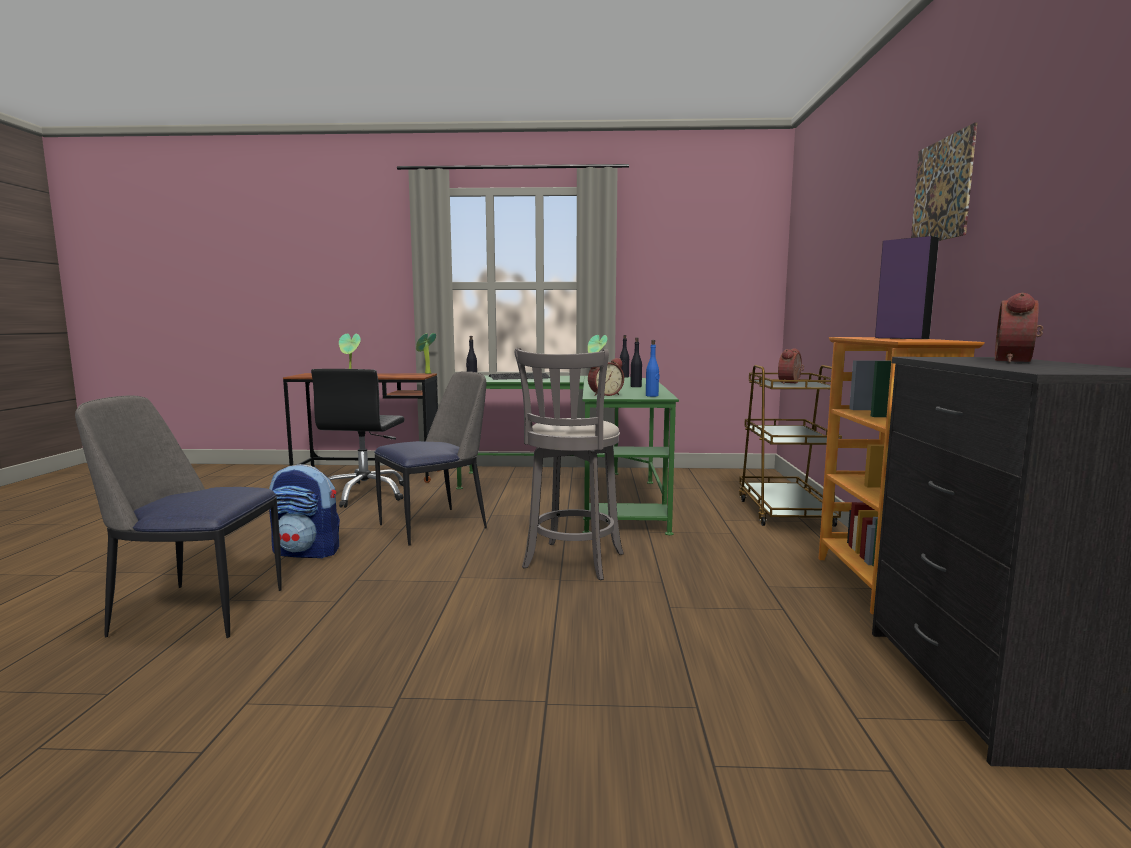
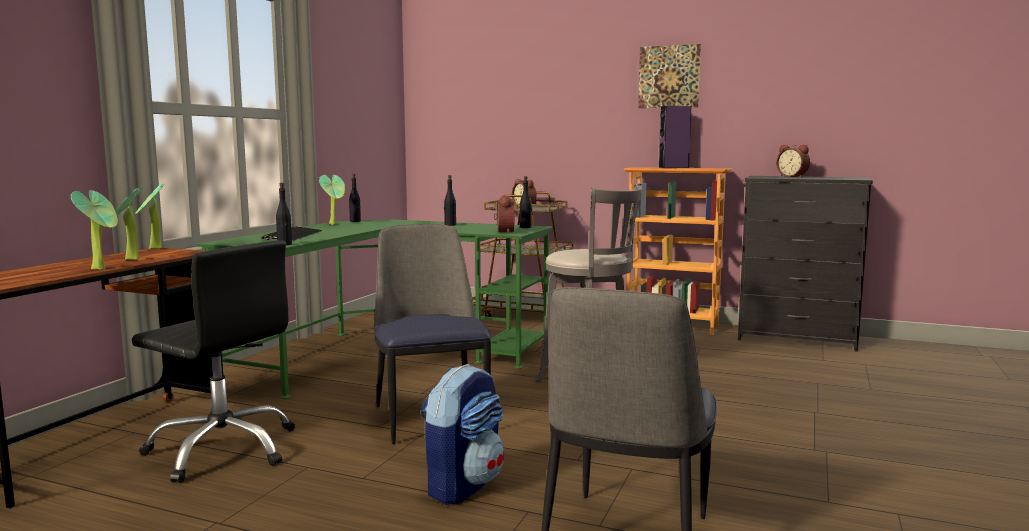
camera: 70 degrees left, 0 degrees up
blue bottle [646,340,660,397] -> black bottle [520,176,532,228]
none -> potted plant [115,187,143,260]

